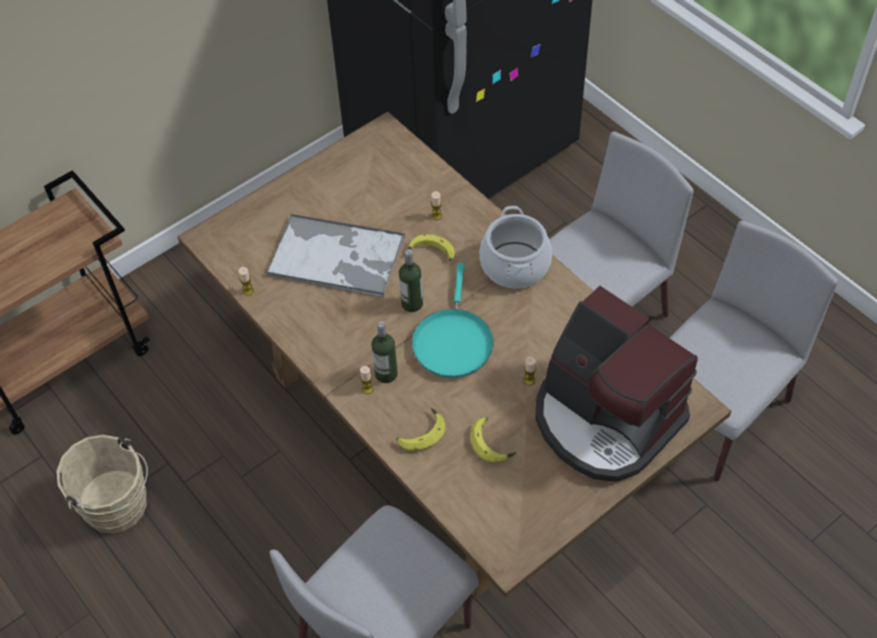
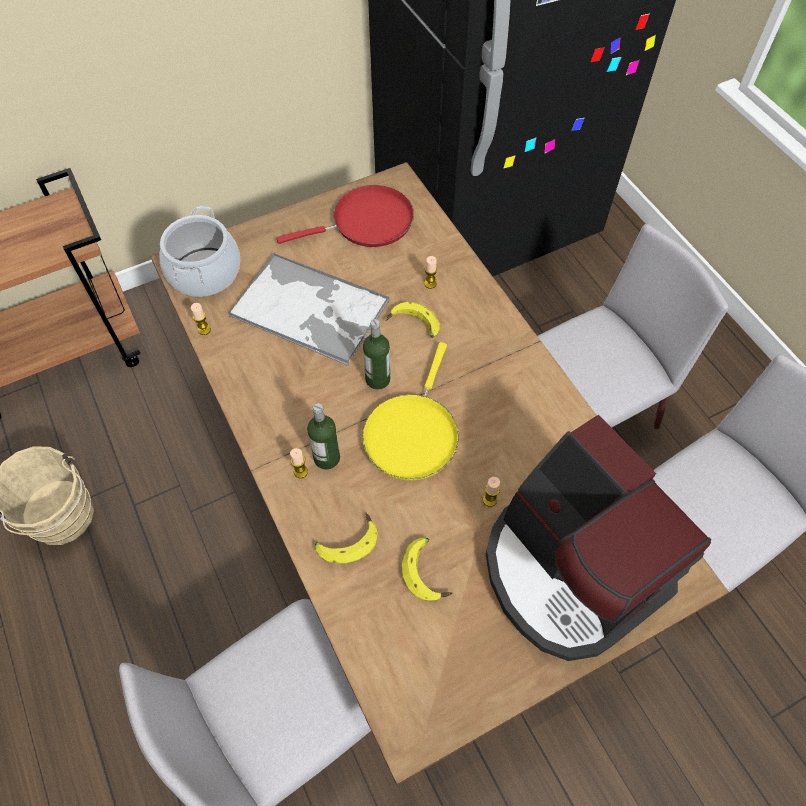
camera: 10 degrees right, 5 degrees up
turquoise frying pan [412,263,494,378] -> yellow frying pan [362,342,459,480]
cooking pot [480,206,552,288] -> cooking pot moved to [160,206,240,297]
none -> red frying pan [276,185,414,247]

